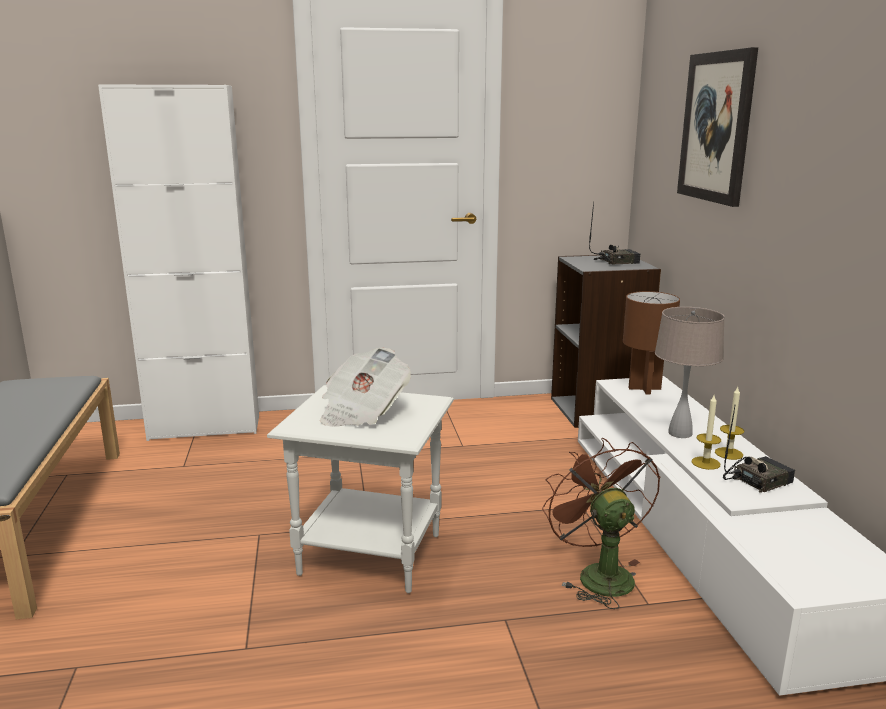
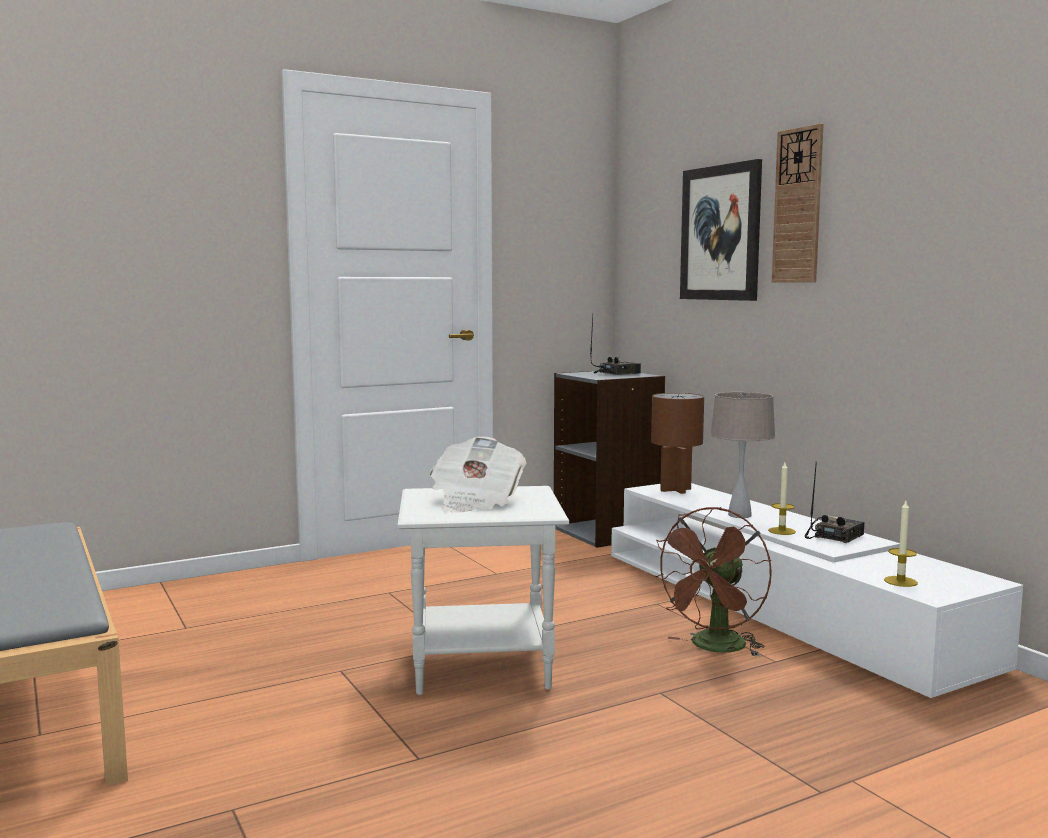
camera: 20 degrees left, 10 degrees down
white cabinet [98,84,259,441] -> none
brown fan [542,438,660,609] -> brown fan turned 105 degrees counterclockwise [652,507,772,657]
candle [715,387,744,460] -> candle moved to [884,501,918,587]
none -> wall clock [772,124,824,283]

